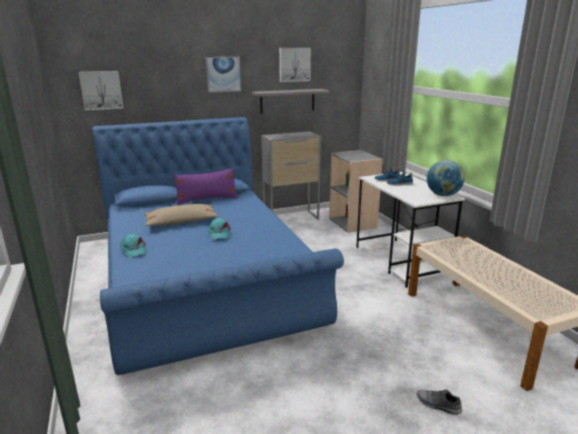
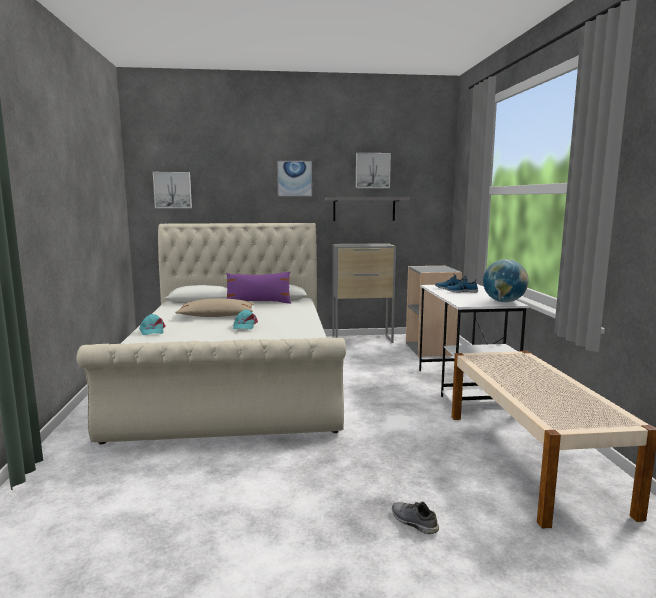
camera: 15 degrees right, 10 degrees down
blue bed [92,117,344,375] -> beige bed [76,223,346,444]

